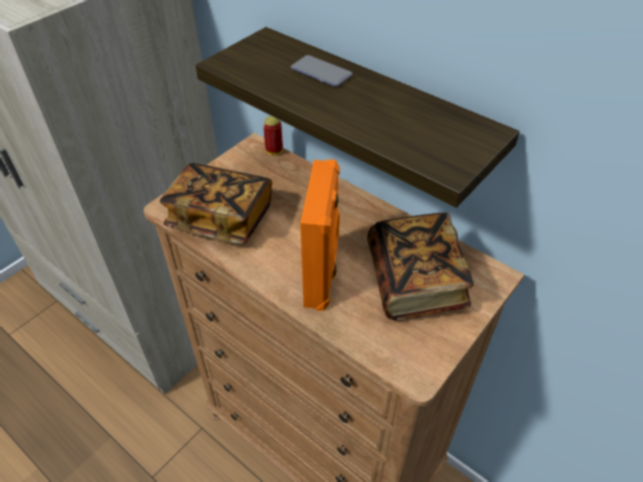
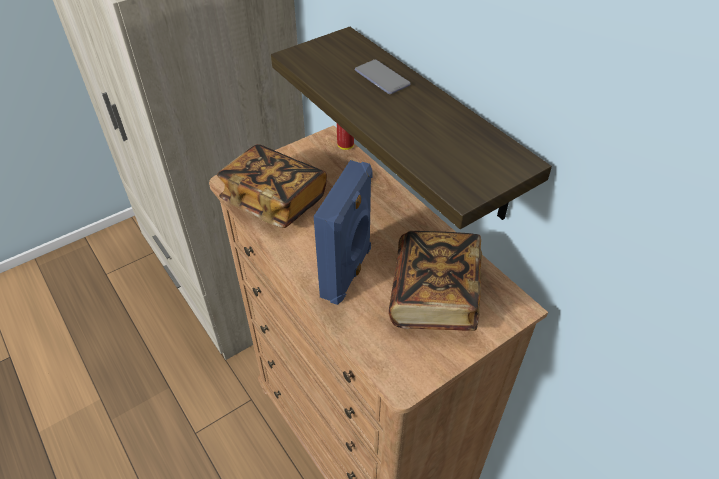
camera: 15 degrees right, 0 degrees up
orange speaker [300,159,340,311] -> blue speaker [314,160,373,305]

